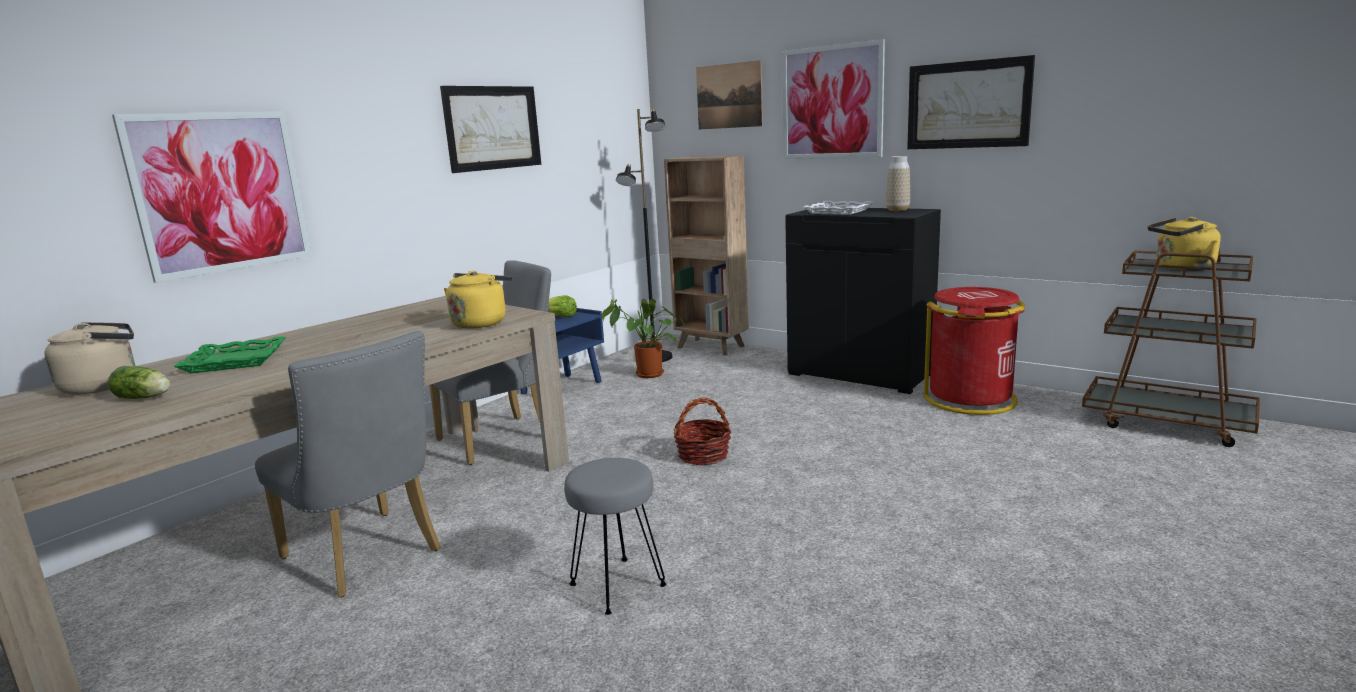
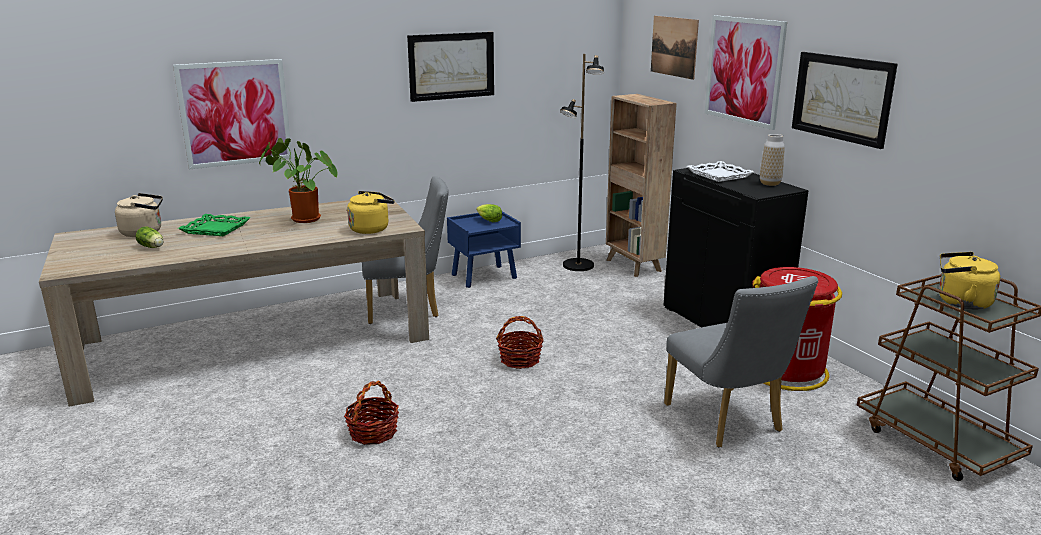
camera: 25 degrees right, 5 degrees up
grey chair [255,331,441,597] -> grey chair moved to [664,276,818,447]
grey stool [564,458,667,615] -> basket [344,380,399,445]
potted plant [602,299,685,378] -> potted plant moved to [259,138,338,223]

